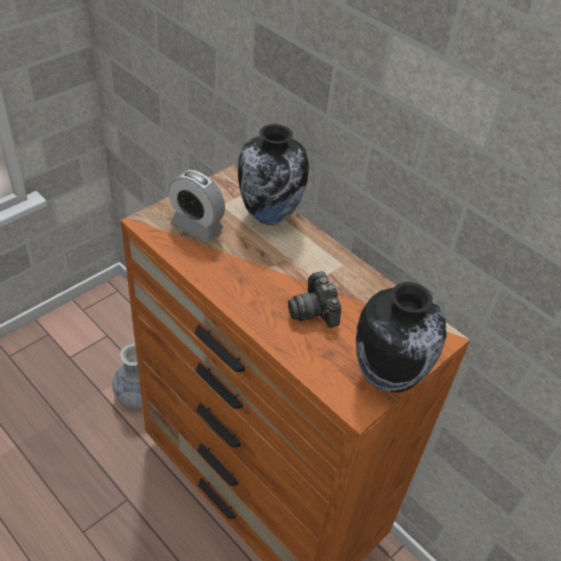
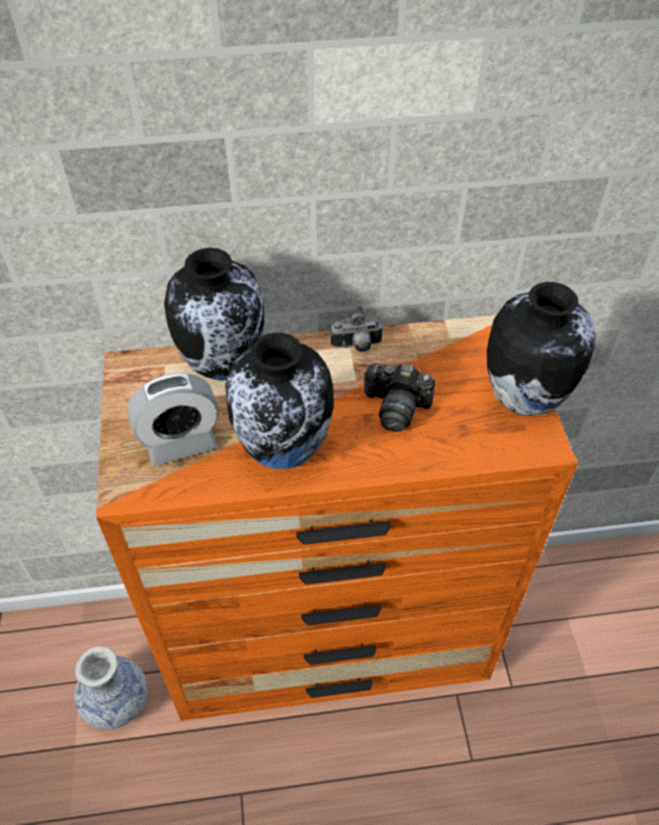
camera: 50 degrees left, 5 degrees up
none -> vase [225,333,334,469]
none -> camera [331,306,383,352]

